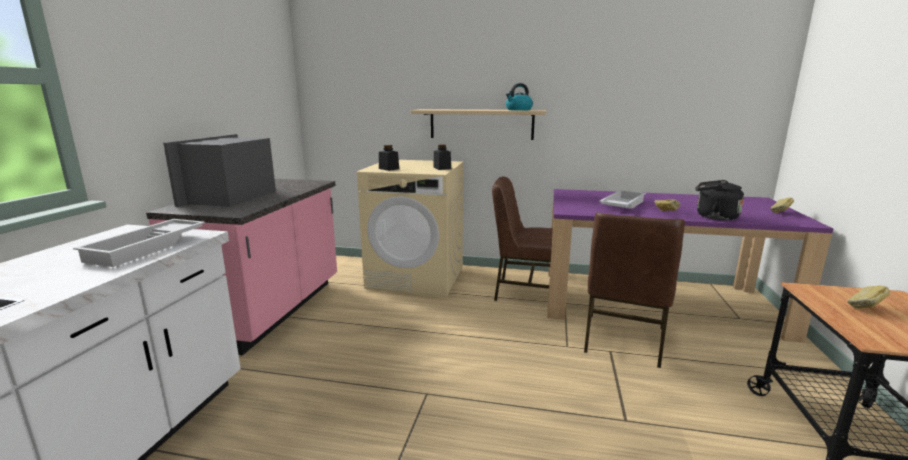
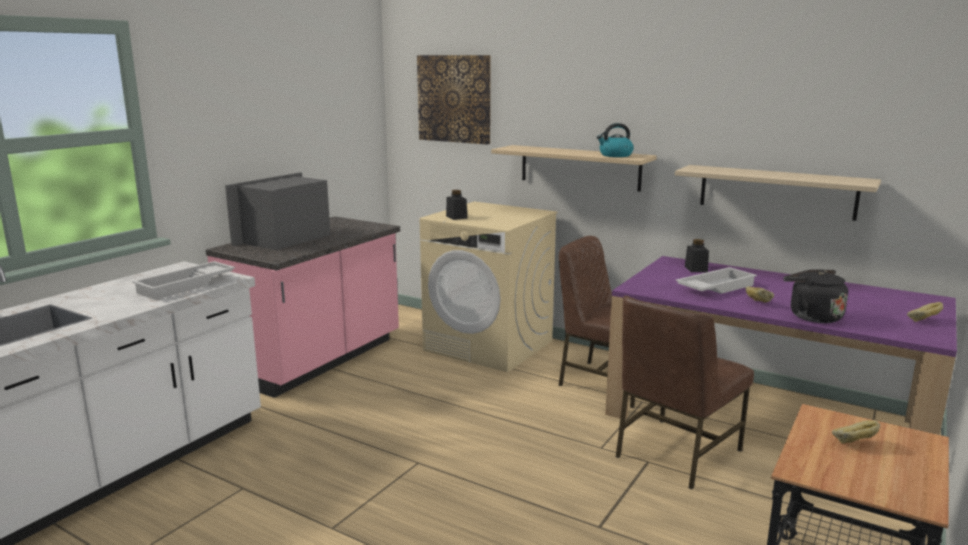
camera: 20 degrees right, 0 degrees up
black jar [433,145,451,170] -> black jar moved to [685,239,709,272]
none -> picture [417,55,491,145]
none -> beige shelf [675,165,881,221]

